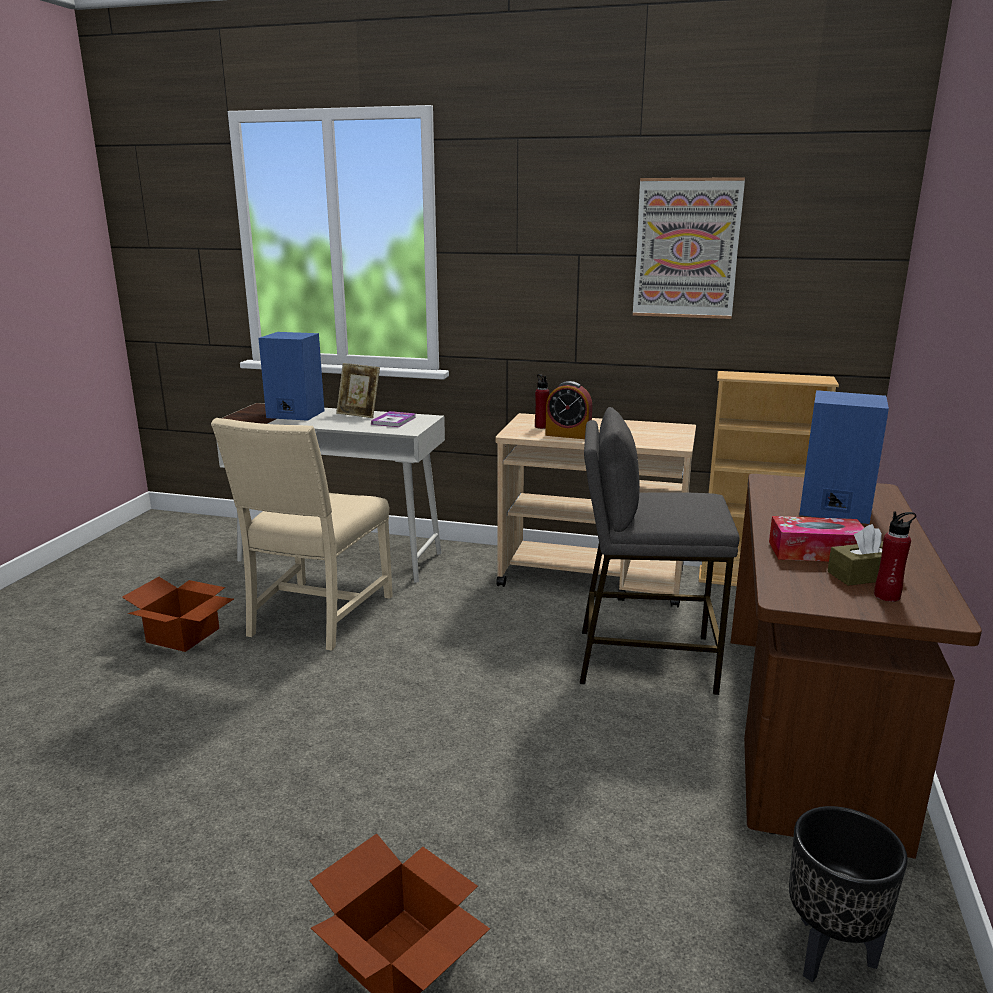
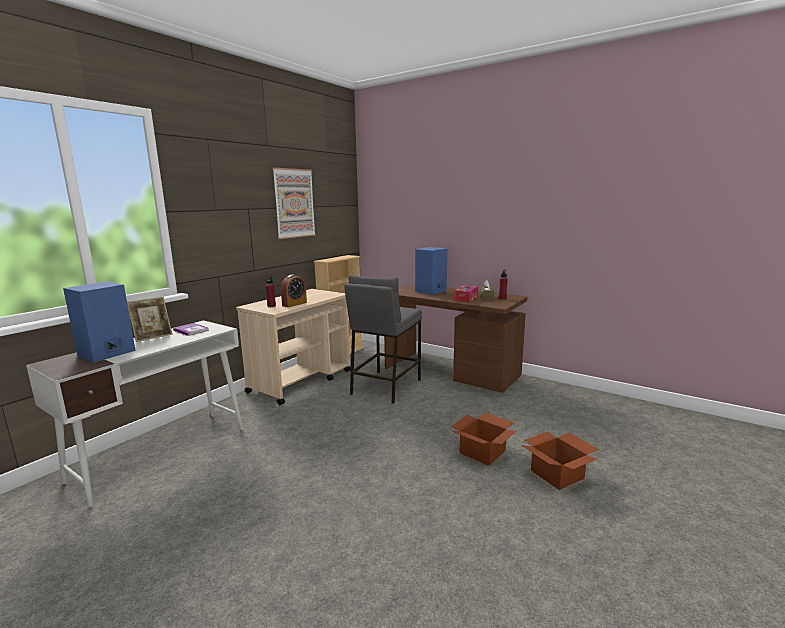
camera: 70 degrees left, 5 degrees down
cardboard box [122,577,234,652] -> cardboard box moved to [452,413,516,466]
beige chair [211,418,393,651] -> none
black planter [789,806,908,982] -> none

